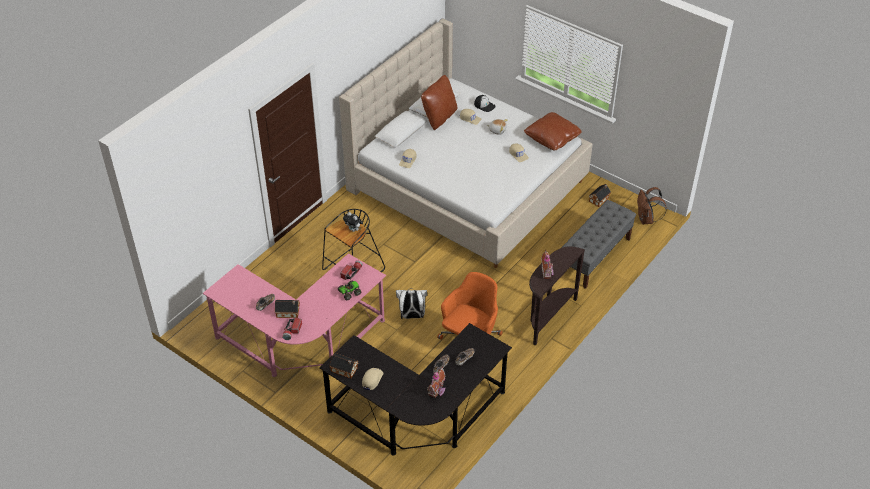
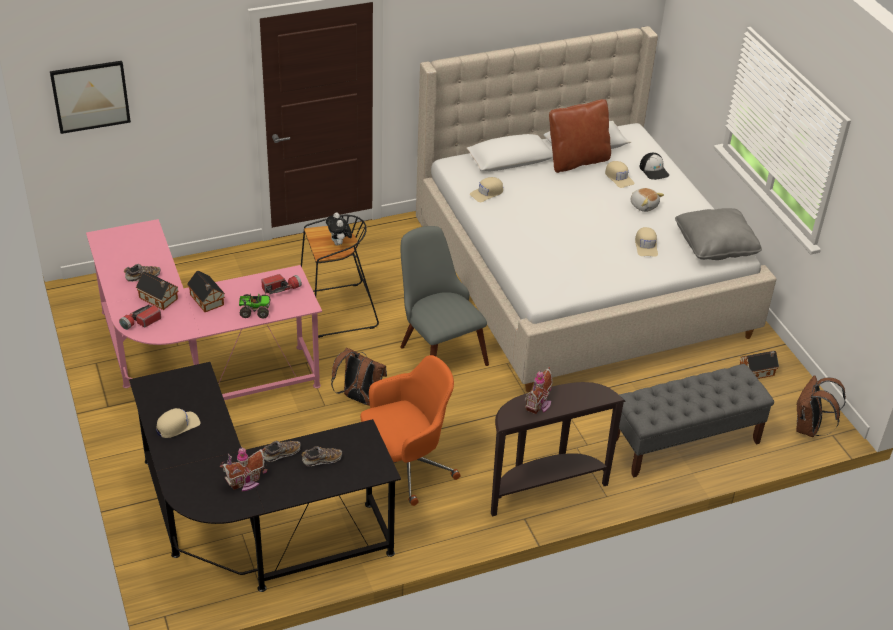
camera: 30 degrees right, 5 degrees down
toy house [329,354,358,378] -> toy house moved to [187,271,225,312]
white backpack [396,288,427,319] -> brown backpack [331,348,387,406]
brown pillow [524,112,582,151] -> grey pillow [675,208,762,260]
none -> picture [50,61,131,134]
none -> grey chair [400,226,489,366]

